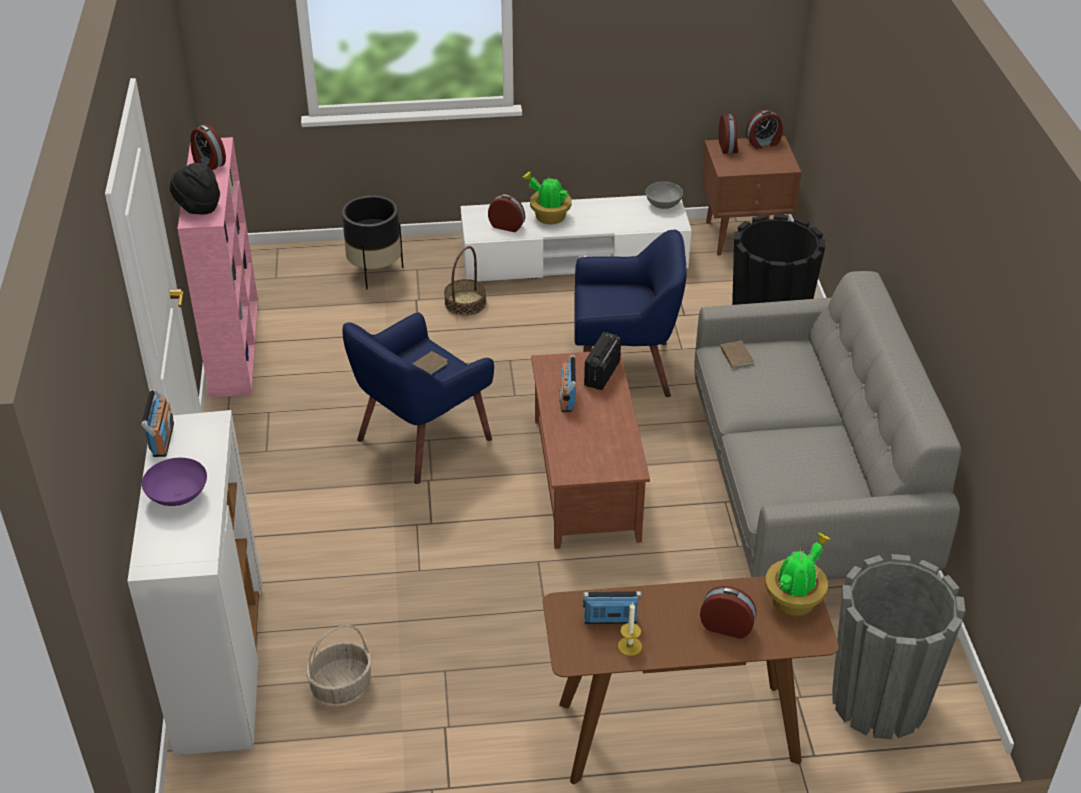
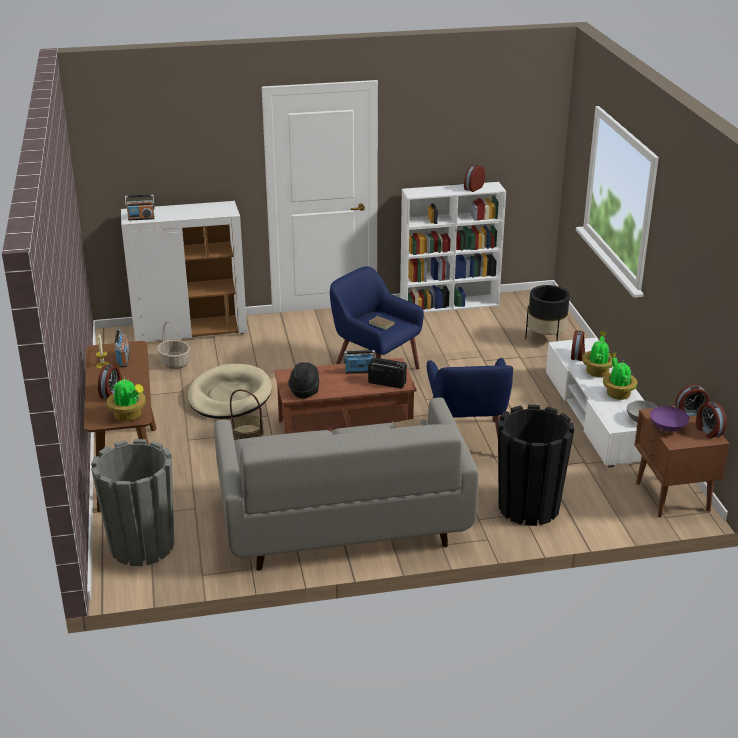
camera: 85 degrees right, 10 degrees down
radio [141,388,174,457] -> radio moved to [125,195,155,220]
purple bowl [142,458,207,506] -> purple bowl moved to [650,406,689,432]
black hat [170,163,220,214] -> black hat moved to [288,362,319,398]
pink bookcase [178,137,258,398] -> white bookcase [400,182,506,313]
basket [444,246,486,316] -> basket moved to [230,389,264,440]
none -> beige dog bed [188,364,272,419]
none -> potted plant [603,353,637,400]

